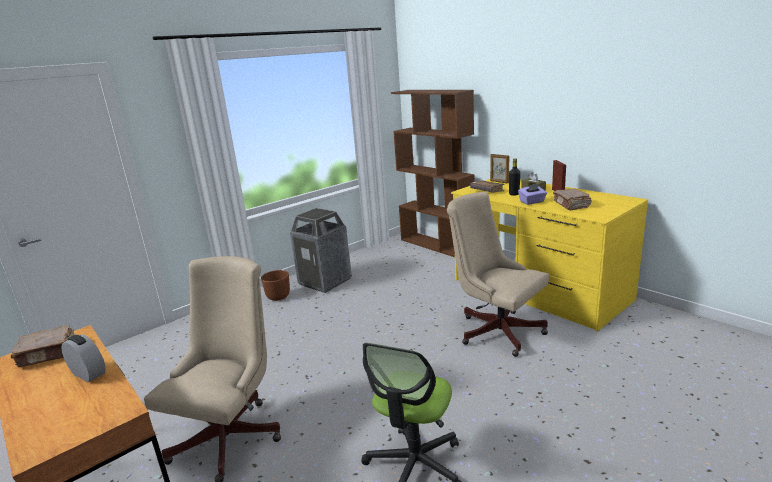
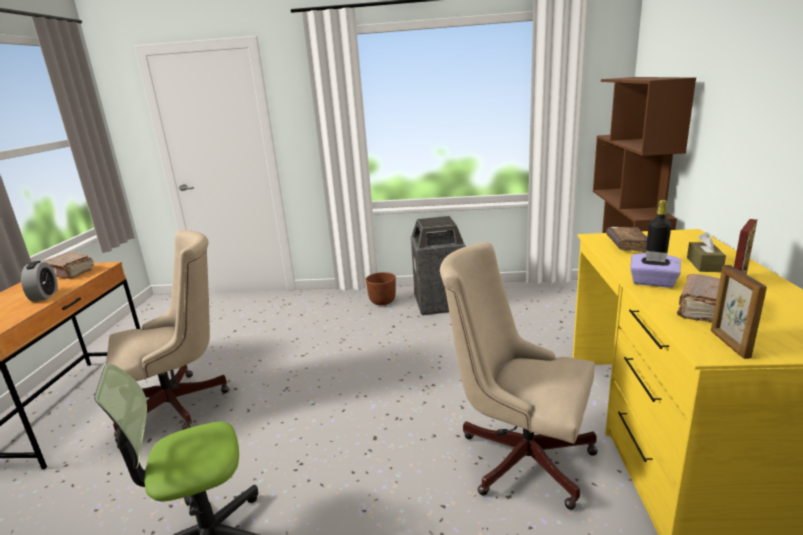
camera: 45 degrees right, 0 degrees up
beige office chair [447,192,549,357] -> beige office chair turned 60 degrees counterclockwise [440,242,598,510]
picture frame [490,154,509,183] -> picture frame moved to [711,265,766,359]

